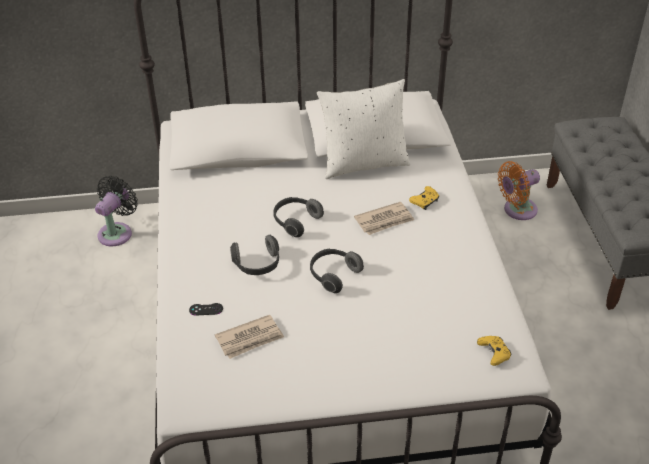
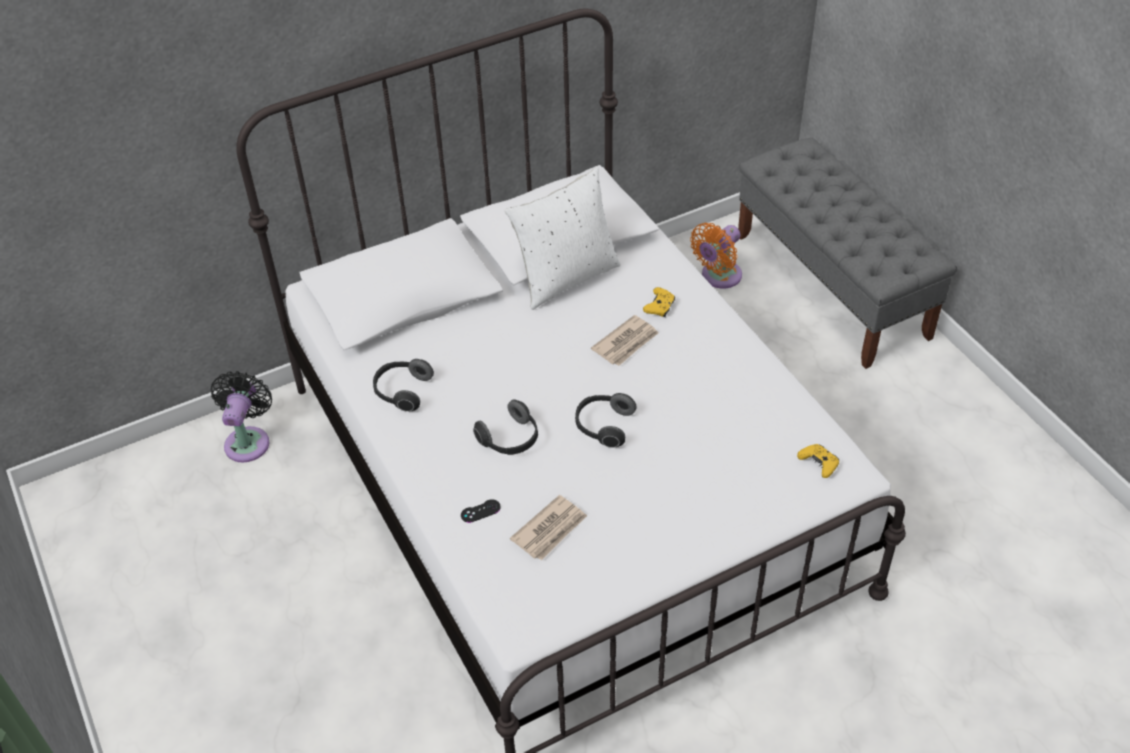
camera: 20 degrees left, 5 degrees up
headphones [274,197,324,237] -> headphones moved to [373,359,434,412]

